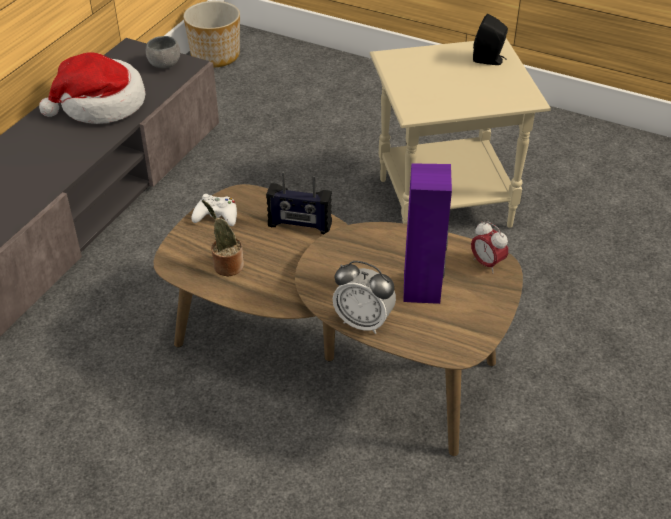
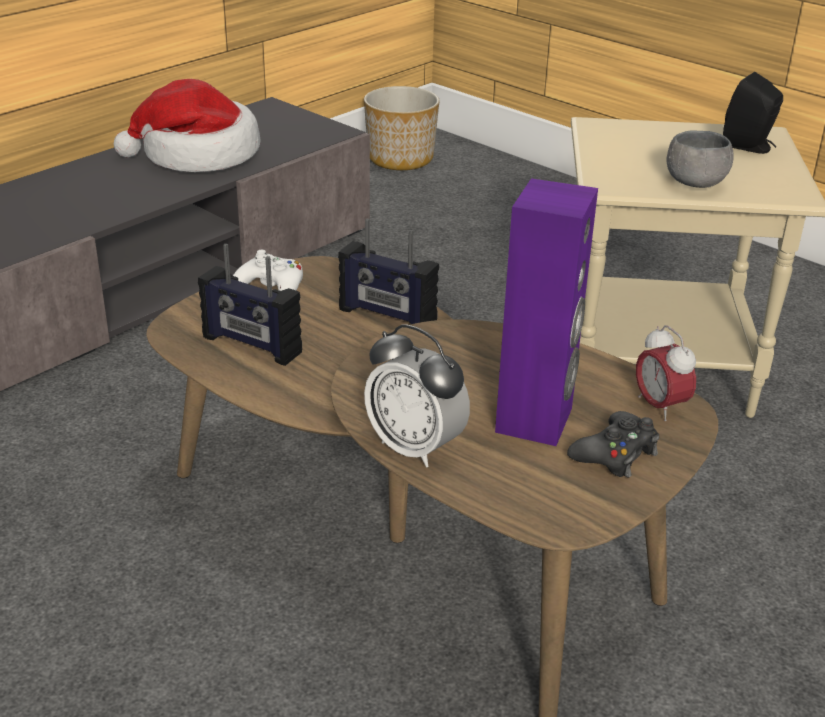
camera: 15 degrees right, 10 degrees down
grey bowl [146,36,180,69] -> grey bowl moved to [666,130,734,188]
potted plant [202,200,244,276] -> radio [198,244,302,366]
none -> black game controller [567,411,659,478]

